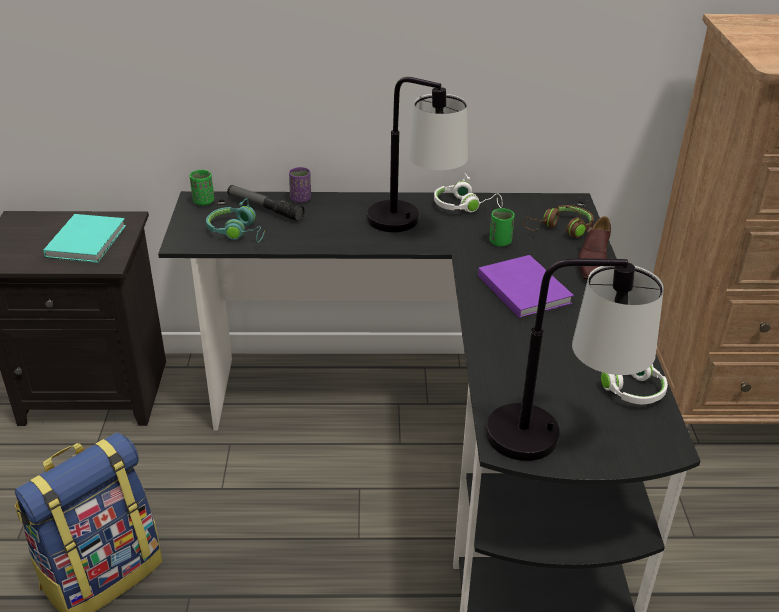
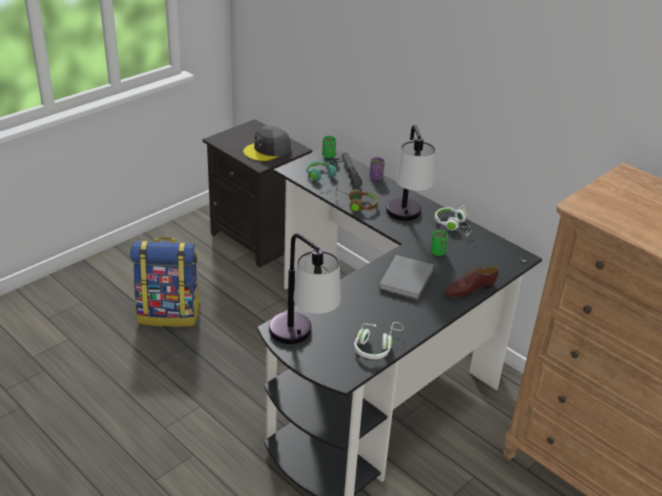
camera: 45 degrees right, 0 degrees up
turquoise book [43,214,126,263] -> grey cap [243,126,291,161]
purple book [478,255,574,318] -> grey book [379,255,434,300]
brown headphones [523,205,594,238] -> brown headphones moved to [336,187,378,212]

